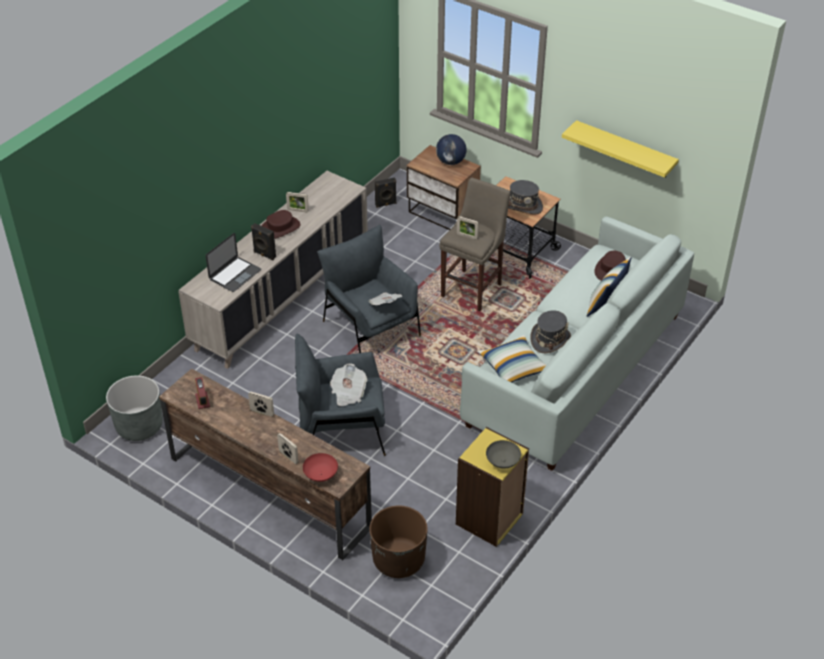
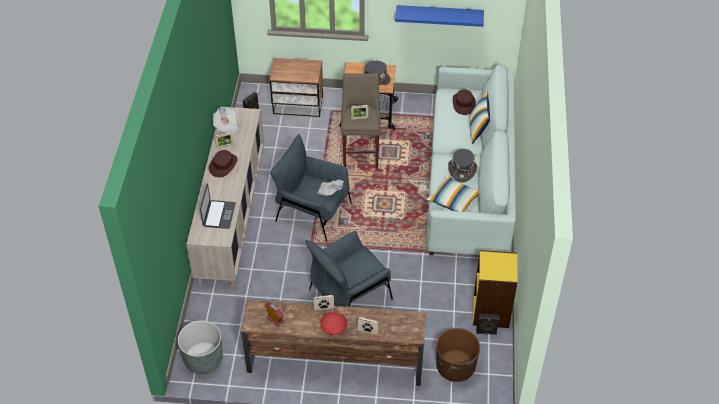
camera: 30 degrees left, 5 degrees up
black speaker [251,223,276,260] -> black speaker moved to [476,313,499,335]
red bowl [303,453,338,482] -> red bowl moved to [320,312,347,335]
newspaper [330,364,367,406] -> newspaper moved to [213,107,239,134]
globe [436,134,467,165] -> none
grey bowl [486,440,521,469] -> none
yellow shelf [562,120,679,178] -> blue shelf [395,5,484,27]

